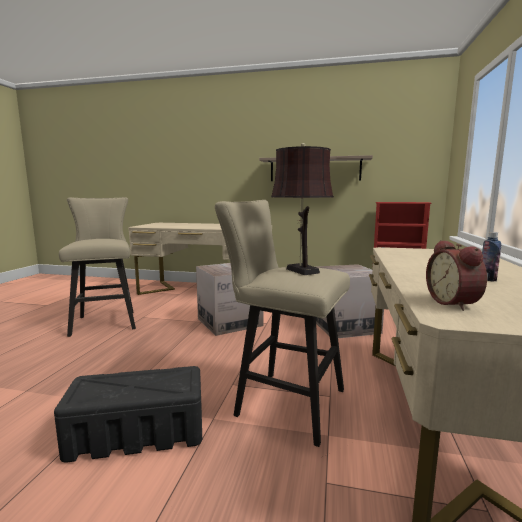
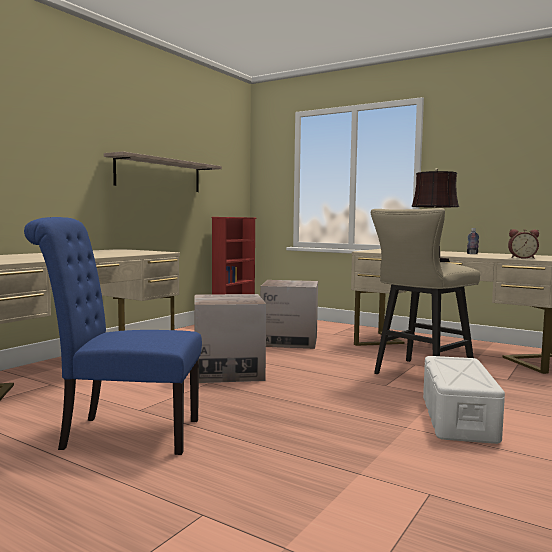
camera: 70 degrees left, 5 degrees down
black storage box [54,366,202,463] -> white storage box [423,356,505,444]
beige stool [59,197,136,337] -> blue chair [24,217,202,455]

